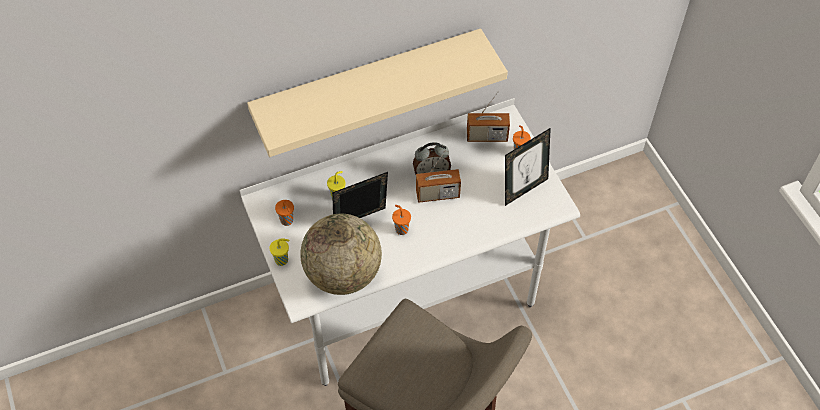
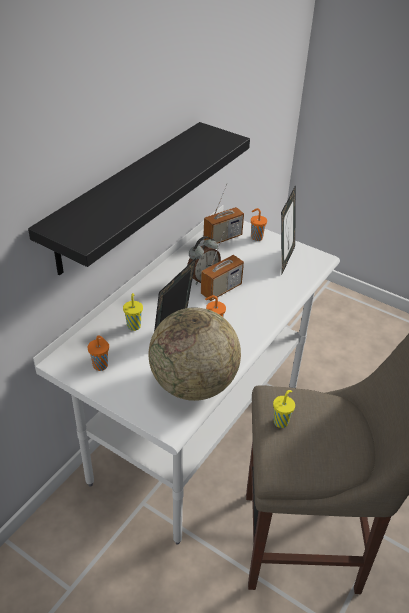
camera: 35 degrees left, 15 degrees down
beige shelf [247,28,508,157] -> black shelf [28,122,250,275]
yellow cup [269,238,289,266] -> yellow cup moved to [273,390,295,428]

